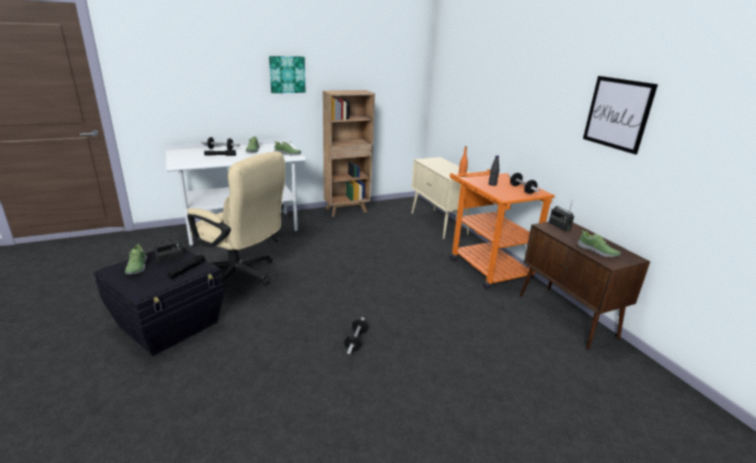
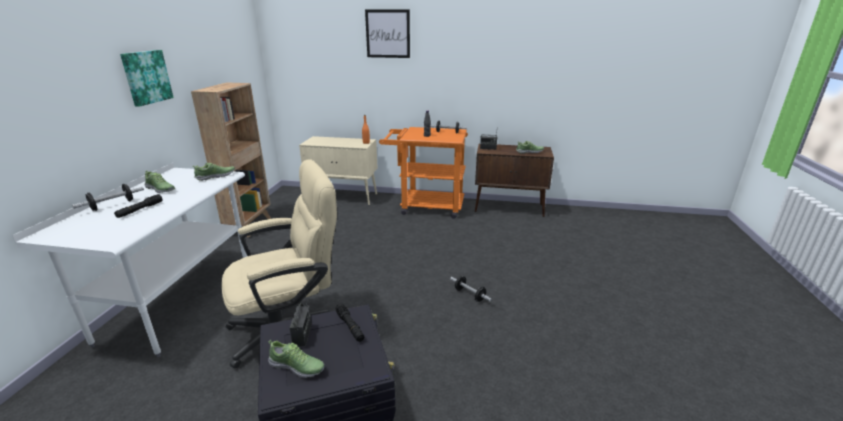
camera: 55 degrees left, 0 degrees up
picture [583,76,658,155] -> picture moved to [365,9,410,58]

